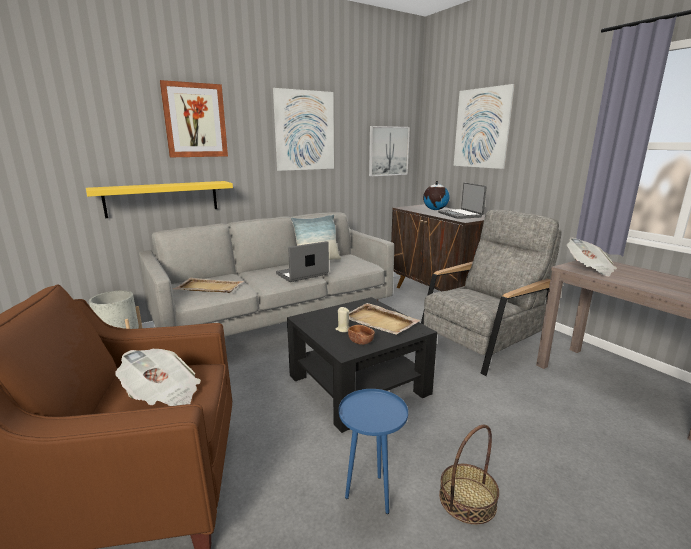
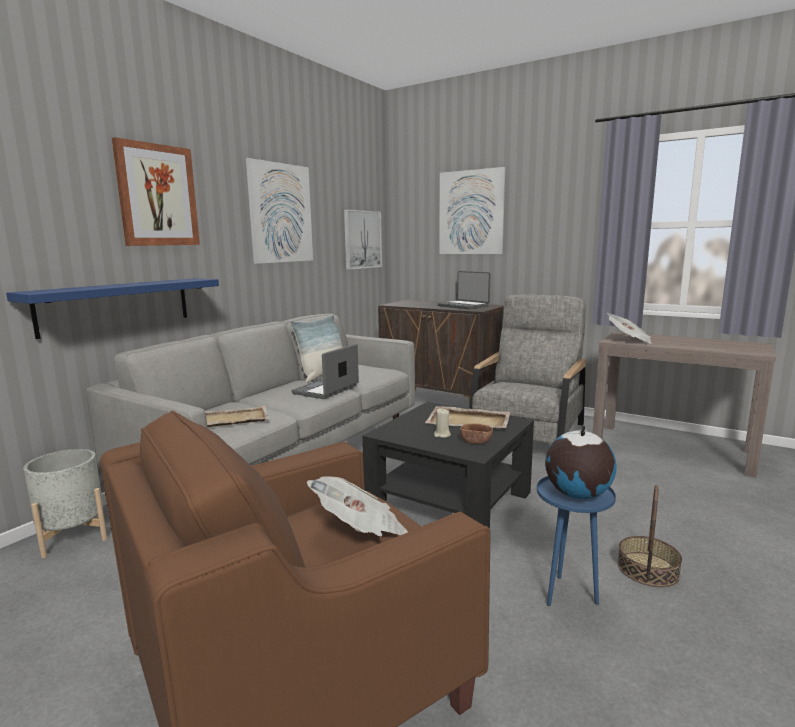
camera: 25 degrees left, 5 degrees down
yellow shelf [86,181,233,218] -> blue shelf [6,278,219,339]
globe [423,181,450,210] -> globe moved to [545,425,617,499]

